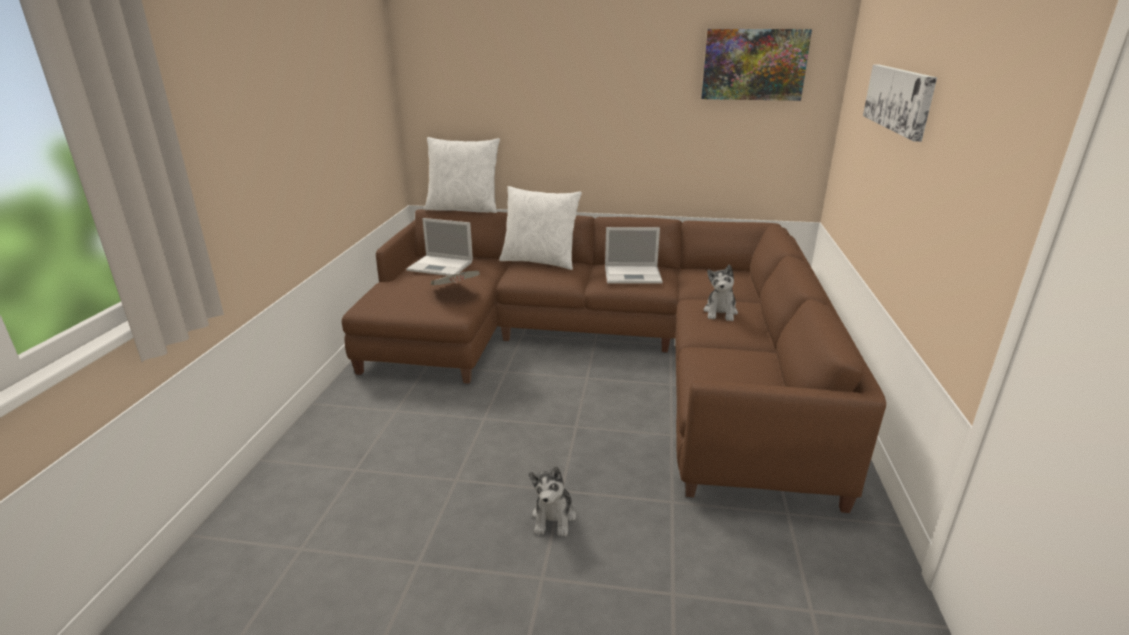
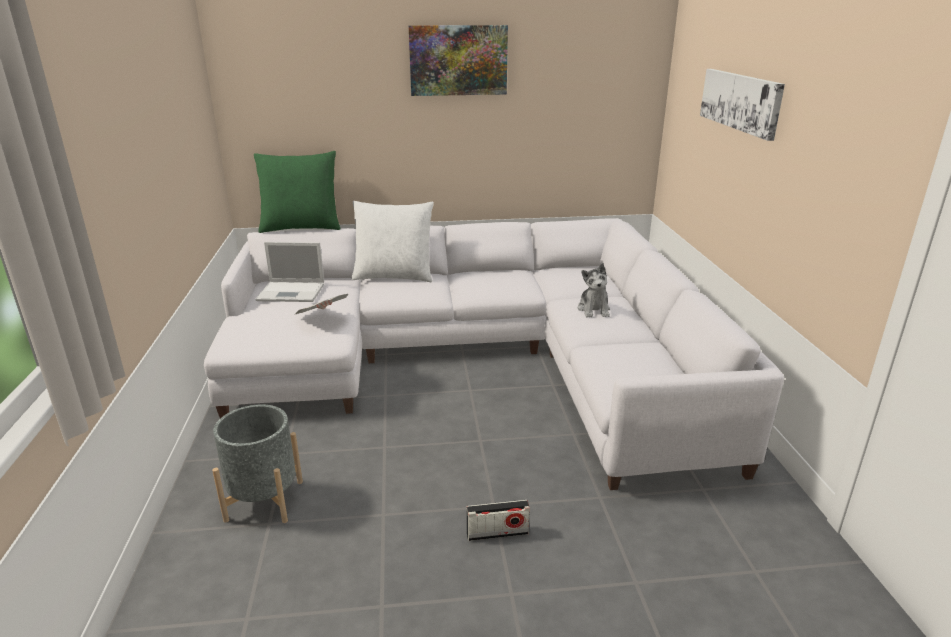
camera: 15 degrees left, 0 degrees up
brown sofa [342,209,886,513] -> white sofa [204,218,784,490]
white pillow [424,137,500,213] -> green pillow [254,151,341,233]
plush toy [529,466,576,536] -> radio [467,500,530,541]
laptop [605,227,663,284] -> none
picture [701,29,812,101] -> picture moved to [408,25,508,96]
none -> grey planter [212,405,303,523]

